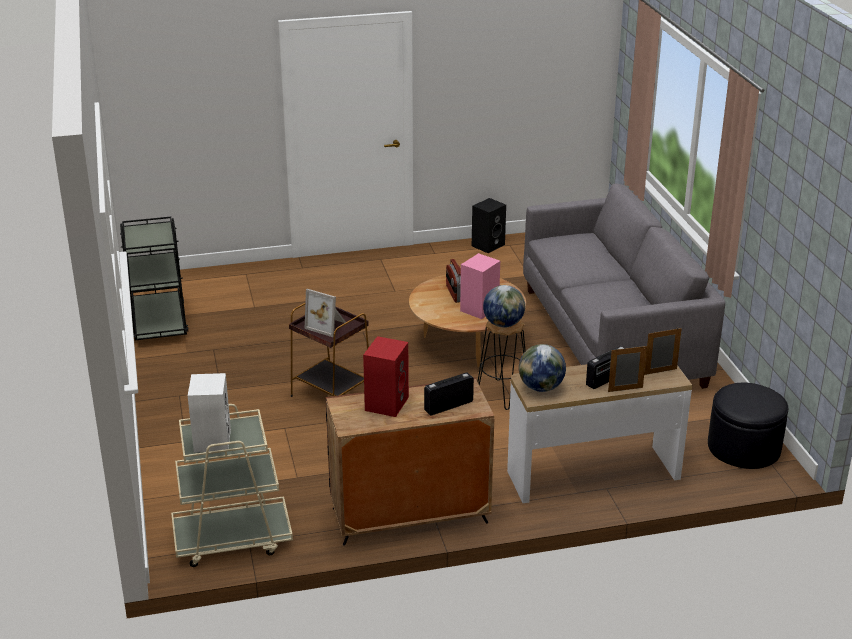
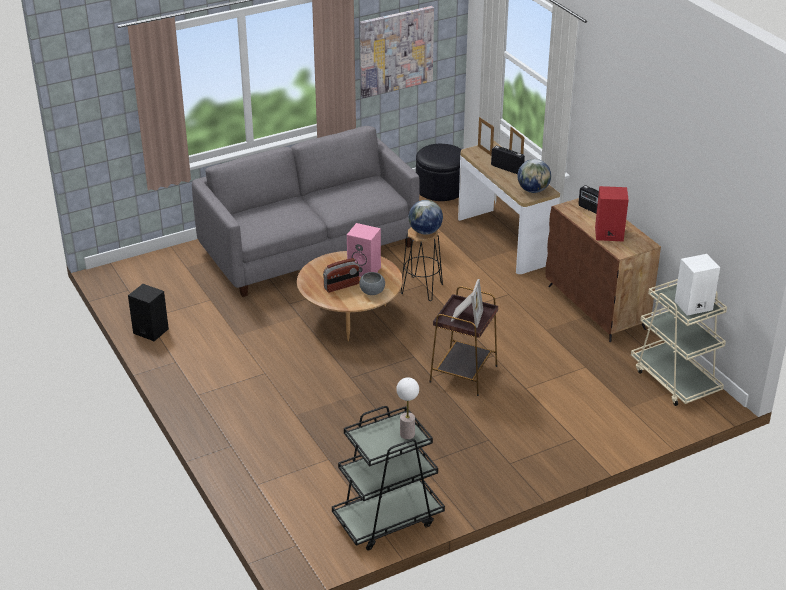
camera: 105 degrees left, 5 degrees up
none -> grey bowl [359,272,385,295]
none -> picture [360,6,434,98]
none -> table lamp [396,377,419,439]

